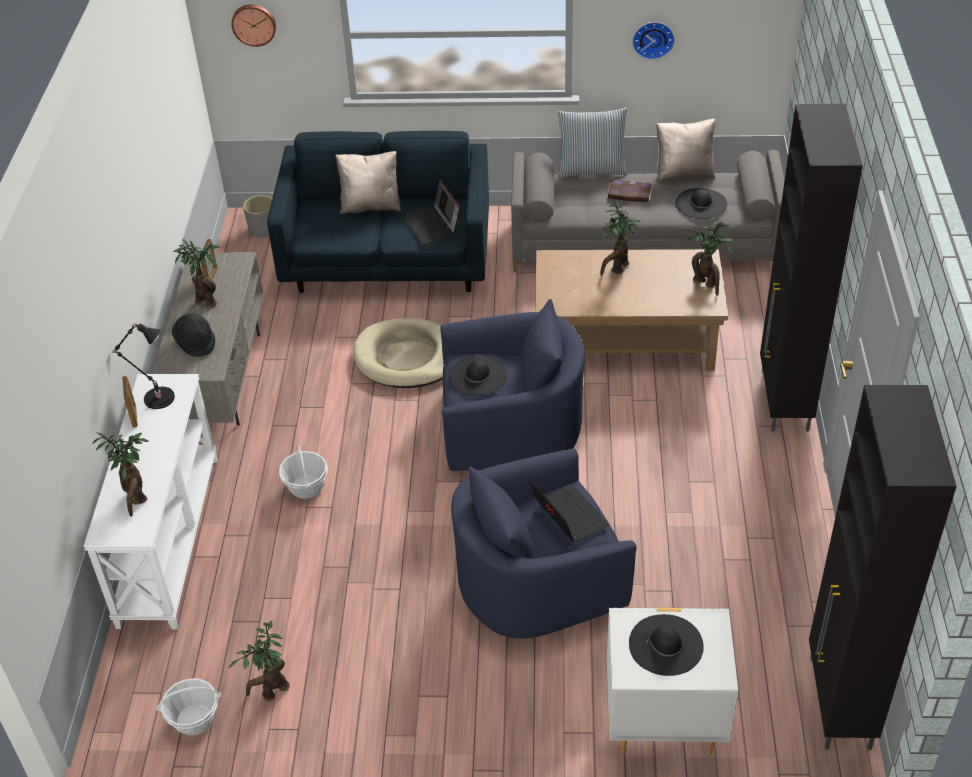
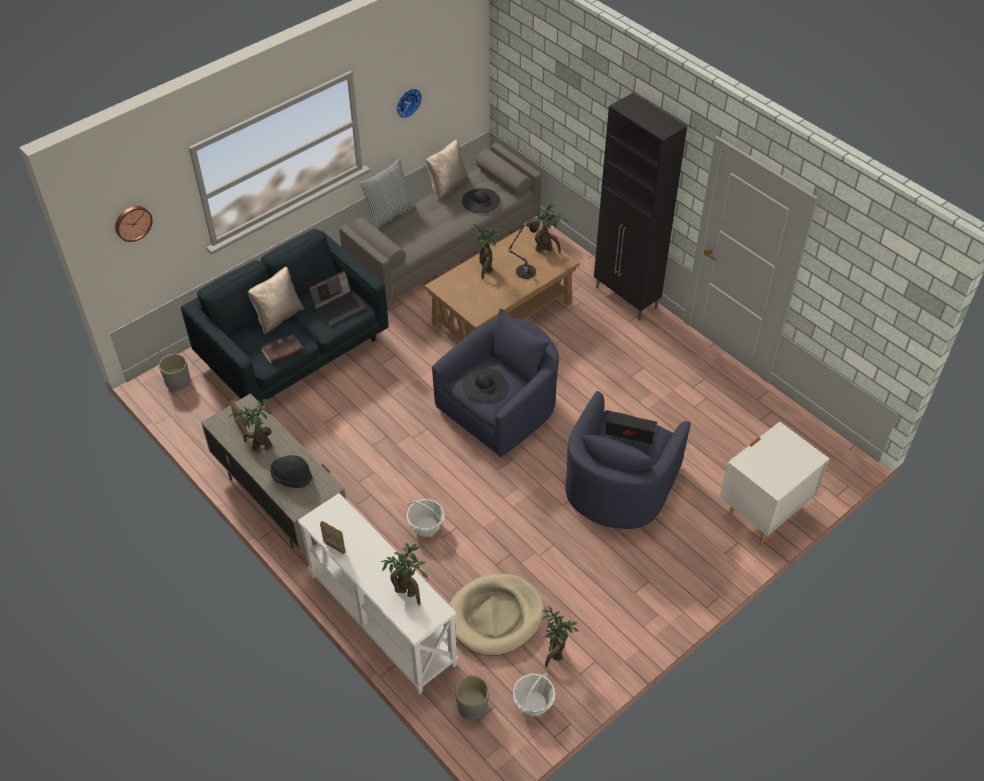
camera: 45 degrees left, 5 degrees up
black table lamp [113,323,175,409] -> black table lamp moved to [508,221,539,279]
beige dog bed [353,318,444,388] -> beige dog bed moved to [449,574,544,656]
laptop [403,179,461,246] -> laptop turned 60 degrees counterclockwise [309,270,366,326]
book [607,179,652,202] -> book moved to [262,334,304,364]
black hat [629,614,704,676] -> none
black cabinet [809,385,957,750] -> none
none -> grey planter [455,675,489,720]

